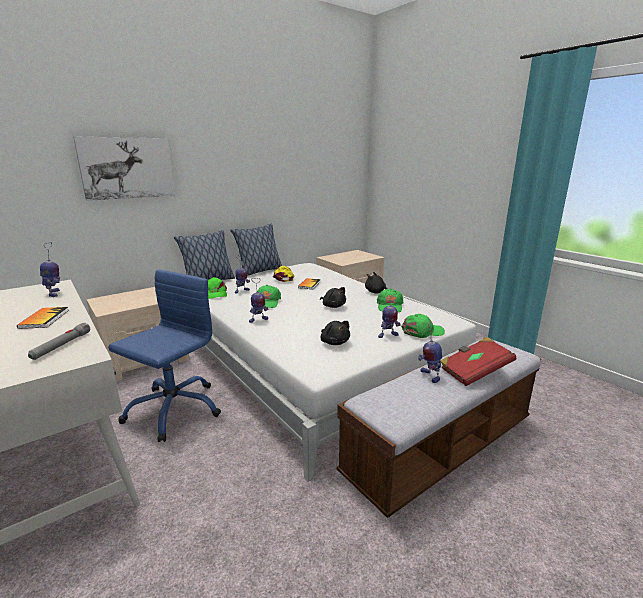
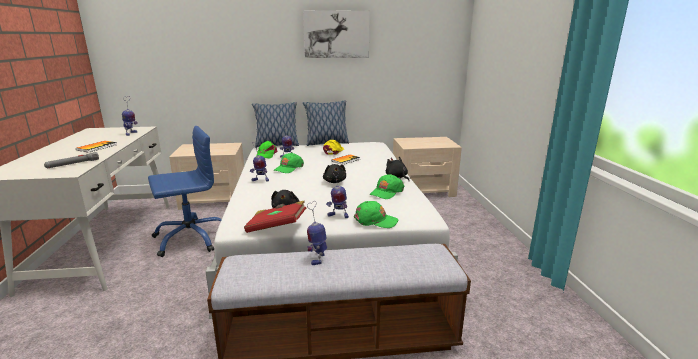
camera: 30 degrees right, 0 degrees up
picture [73,136,175,201] -> picture moved to [303,10,370,58]
red book [440,337,516,386] -> red book moved to [244,201,306,233]

